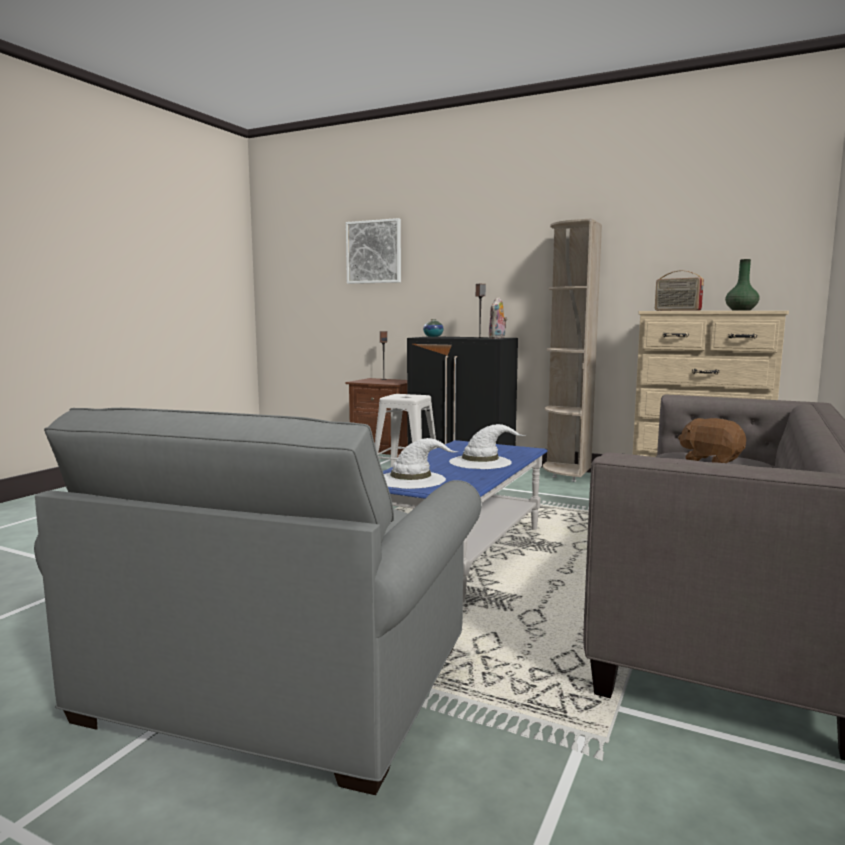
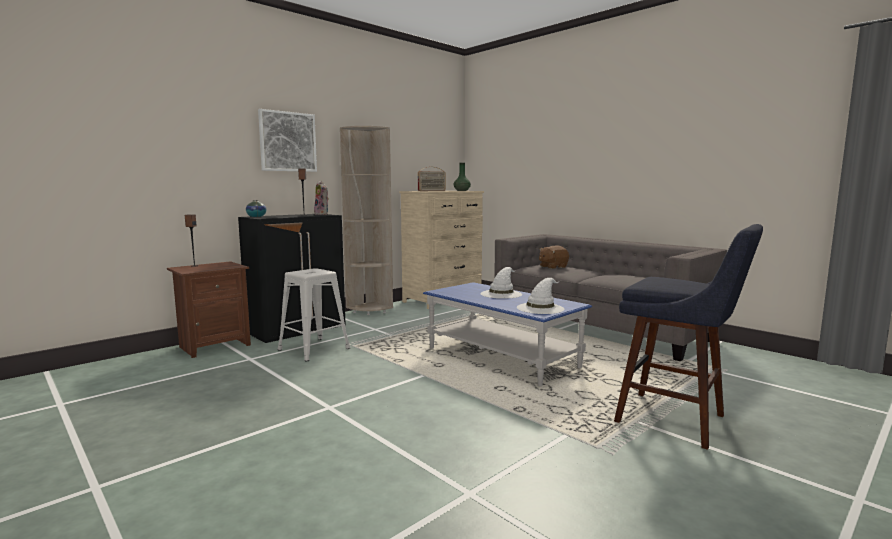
camera: 70 degrees left, 0 degrees up
grey armchair [34,408,482,795] -> blue stool [614,224,763,450]
picture [346,218,401,284] -> picture moved to [258,109,317,172]

